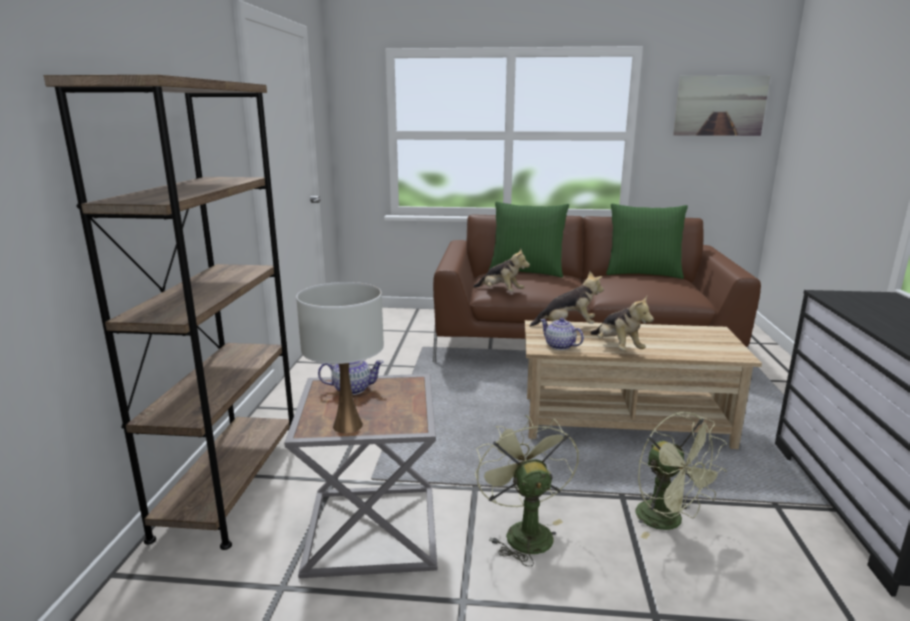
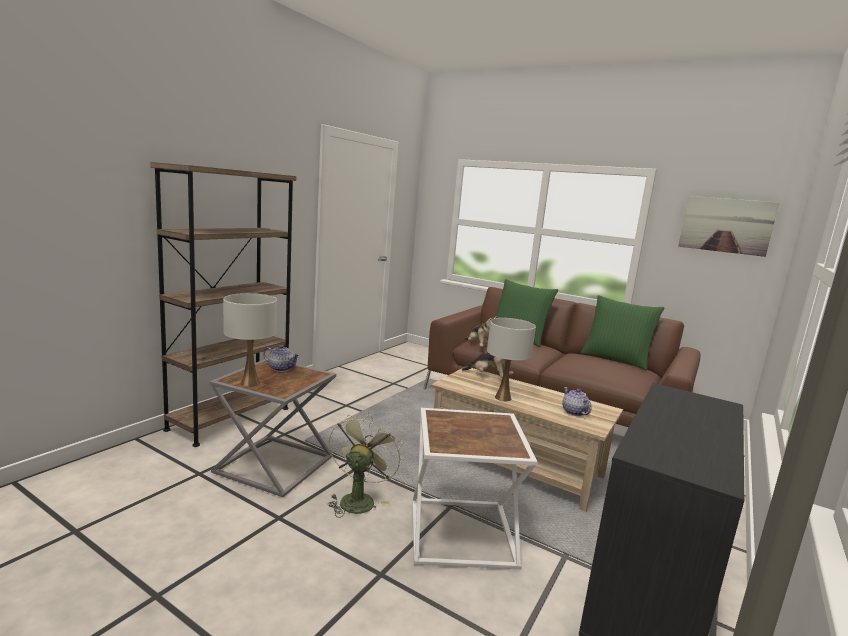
camera: 25 degrees right, 5 degrees down
teapot [540,318,584,350] -> teapot moved to [562,387,592,416]
plush toy [590,296,654,351] -> white table lamp [487,318,536,401]
green fan [635,412,727,539] -> white side table [412,408,538,569]

